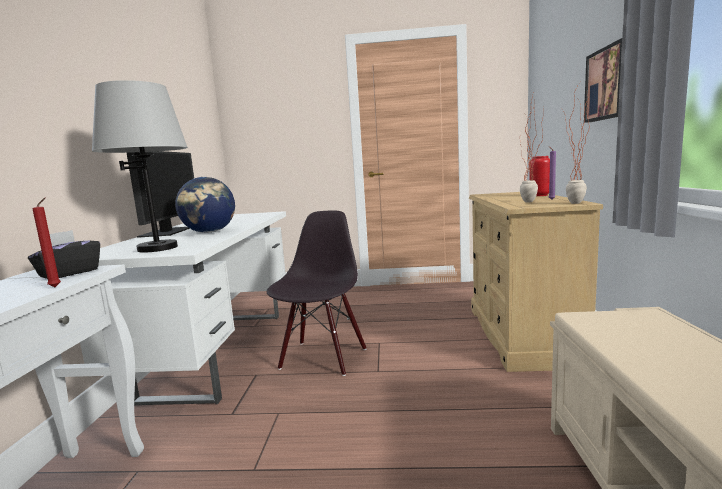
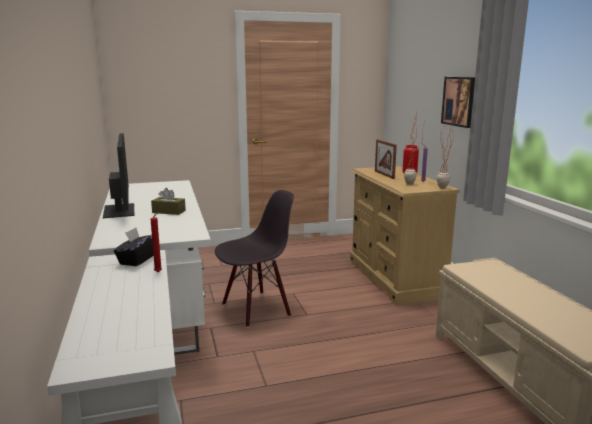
camera: 20 degrees left, 5 degrees up
grey table lamp [92,80,188,253] -> none
globe [175,177,235,233] -> brown tissue box [151,188,186,215]
black chair [267,211,366,376] -> black chair turned 60 degrees clockwise [215,190,294,328]
none -> picture frame [375,139,397,179]

